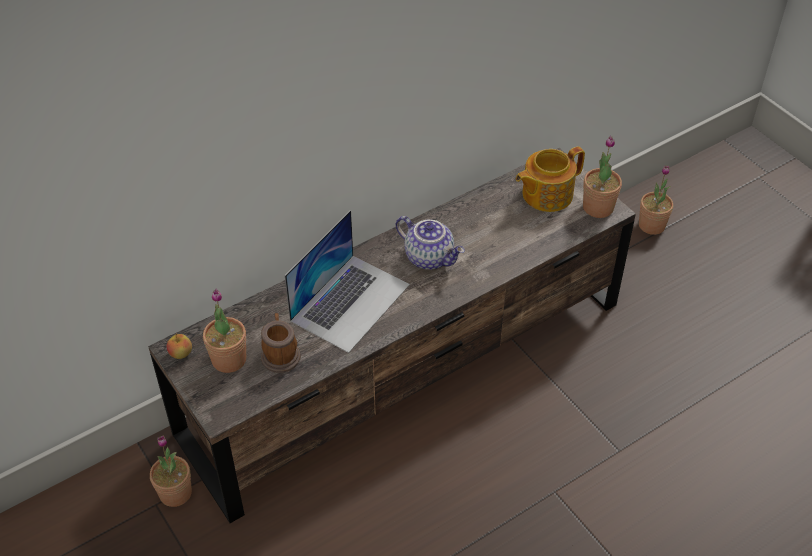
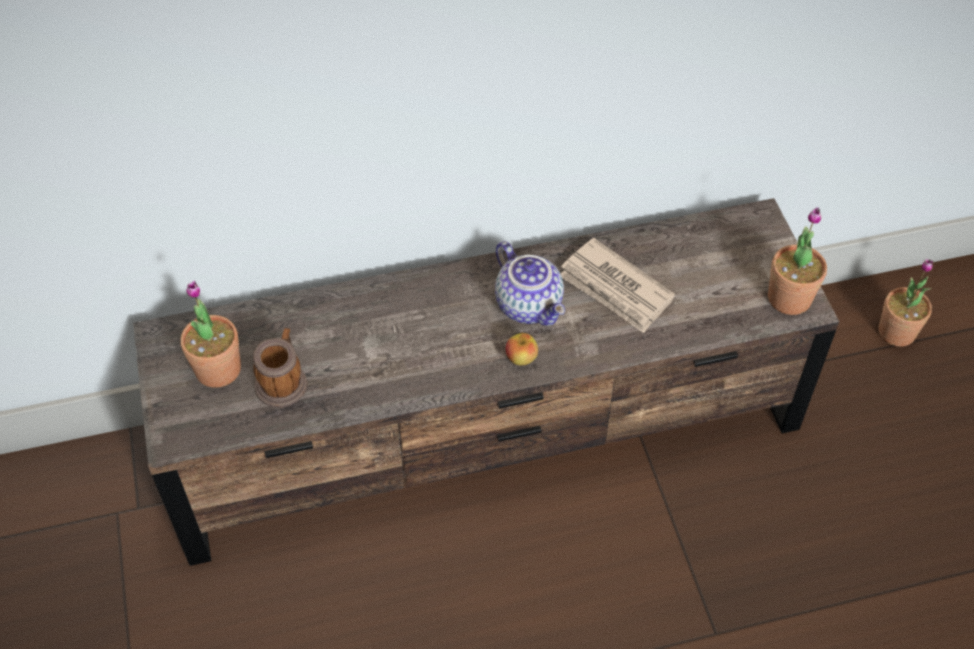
camera: 20 degrees right, 5 degrees up
potted plant [150,436,192,507] -> none
apple [167,333,192,359] -> apple moved to [506,333,538,365]
laptop [285,210,410,353] -> none
teapot [516,146,585,212] -> none
none -> newspaper [560,238,675,333]

